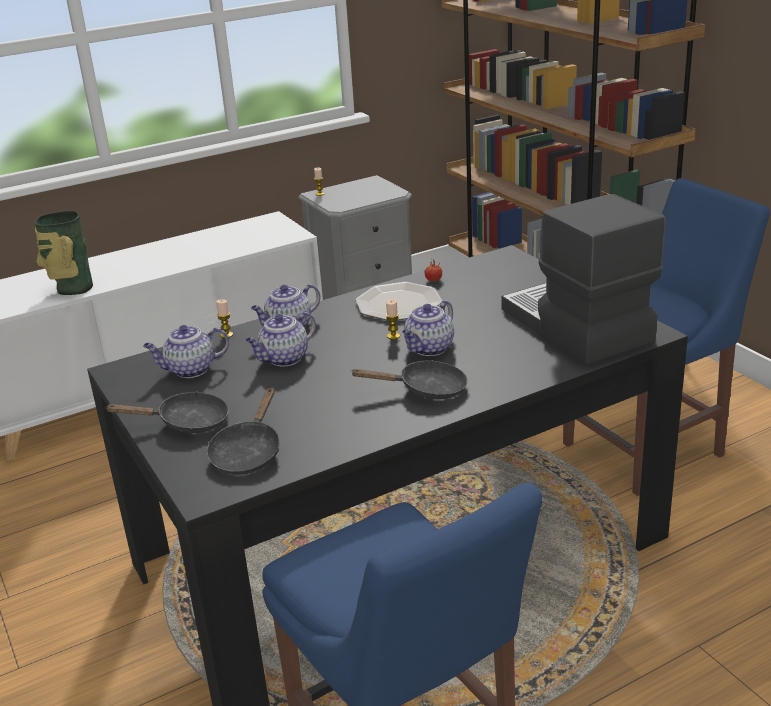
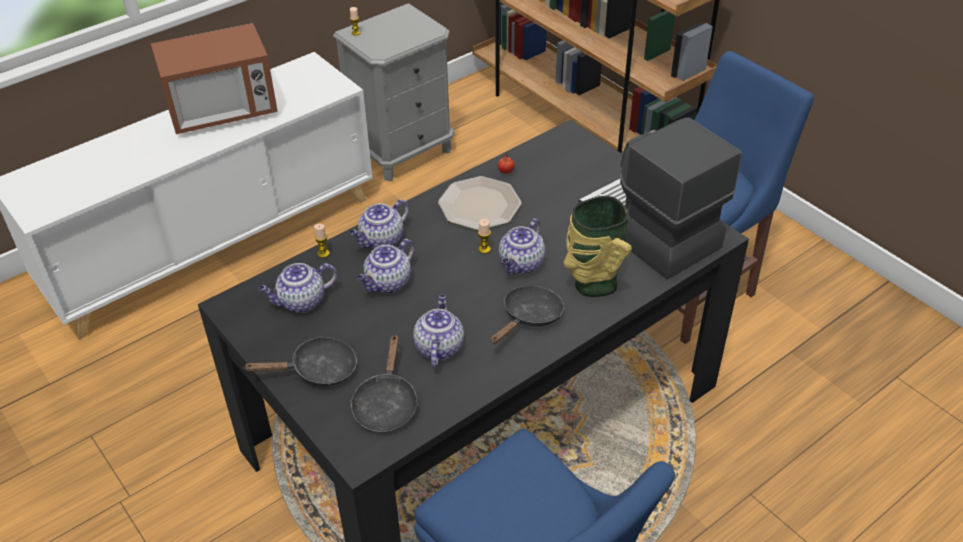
camera: 10 degrees left, 15 degrees up
vase [35,210,93,295] -> vase moved to [564,196,632,297]
black frying pan [350,360,468,399] -> black frying pan turned 45 degrees counterclockwise [490,285,564,344]
none -> microwave [151,23,278,134]
none -> teapot [413,294,464,367]

